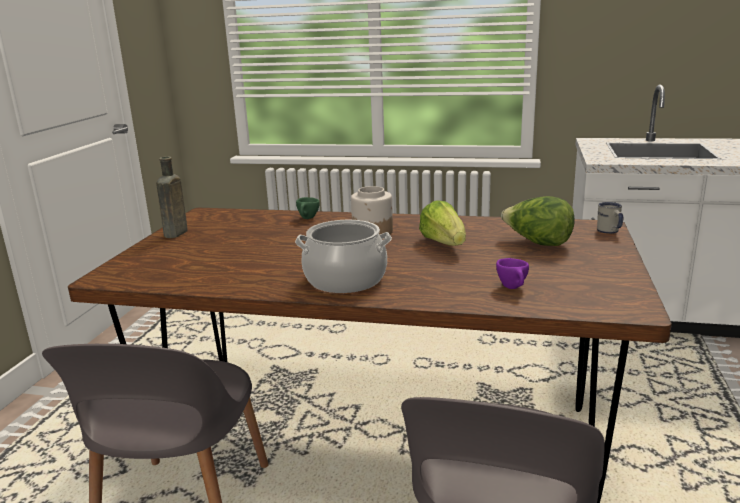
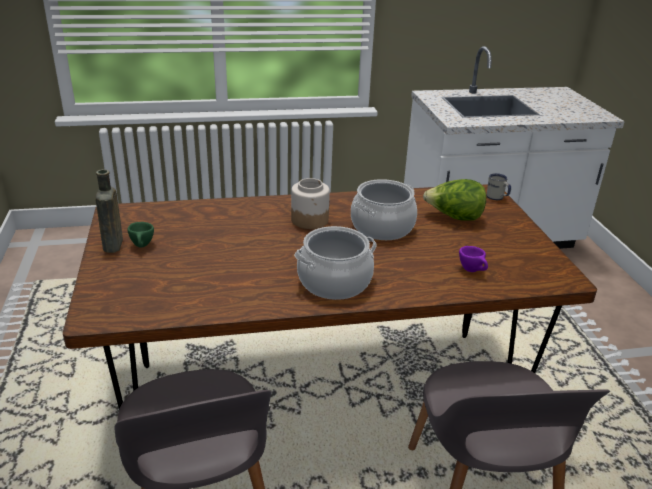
camera: 25 degrees left, 10 degrees up
green cup [296,197,320,219] -> green cup moved to [127,222,154,247]
lettuce [419,200,466,246] -> cooking pot [351,179,417,240]

